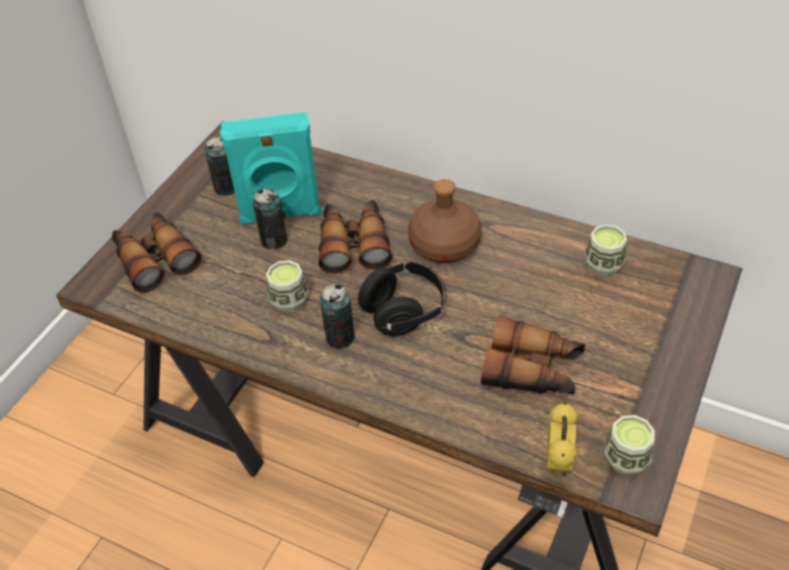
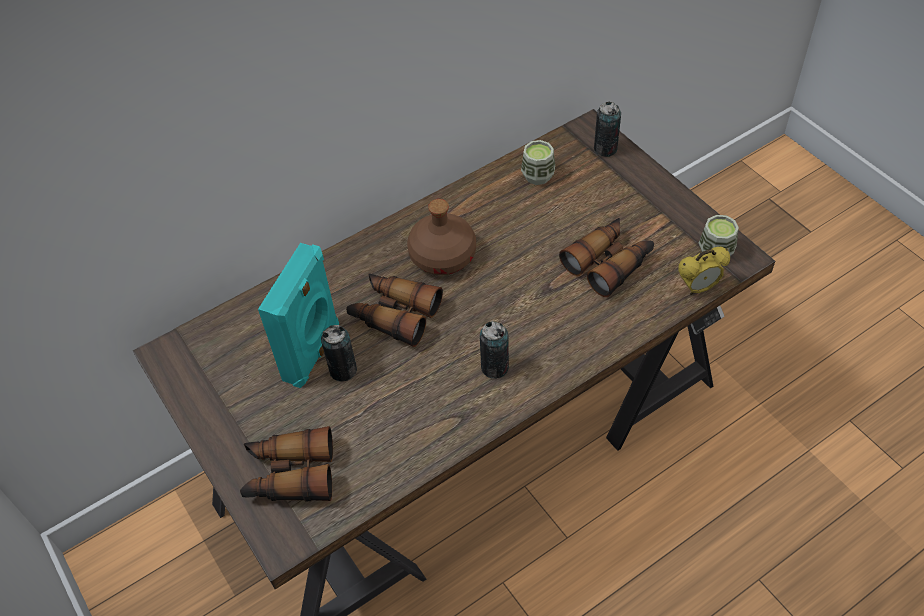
camera: 60 degrees left, 5 degrees up
can [205,137,235,196] -> can moved to [594,102,621,157]
cup [266,260,308,313] -> none
black headphones [358,262,446,336] -> none
alarm clock [546,402,578,477] -> alarm clock turned 120 degrees clockwise [678,247,730,295]

